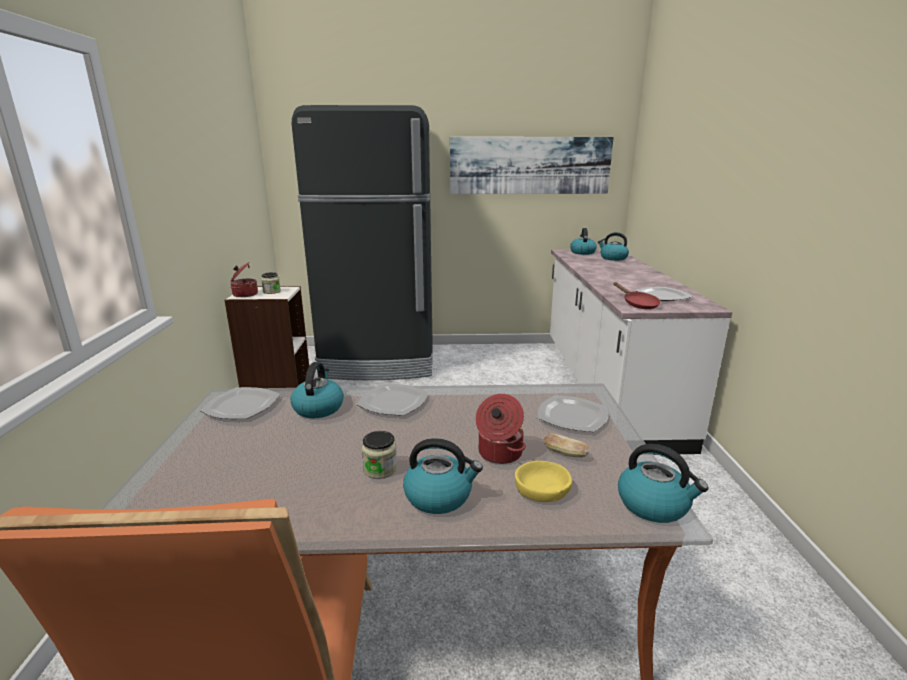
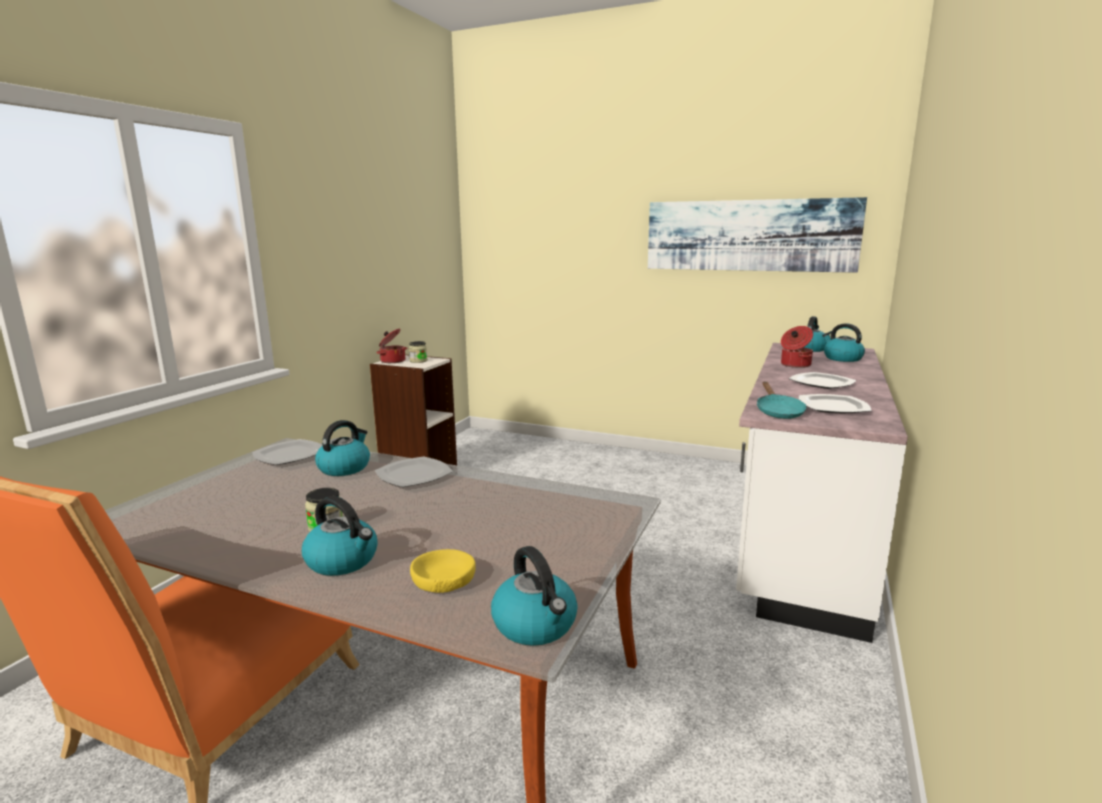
camera: 25 degrees right, 5 degrees down
black fridge [292,105,433,380] -> none
cooking pot [475,394,526,464] -> cooking pot moved to [781,326,813,368]
plate [537,395,608,432] -> plate moved to [789,372,856,389]
bread [543,434,589,458] -> none
red frying pan [614,282,661,309] -> turquoise frying pan [757,382,806,419]

